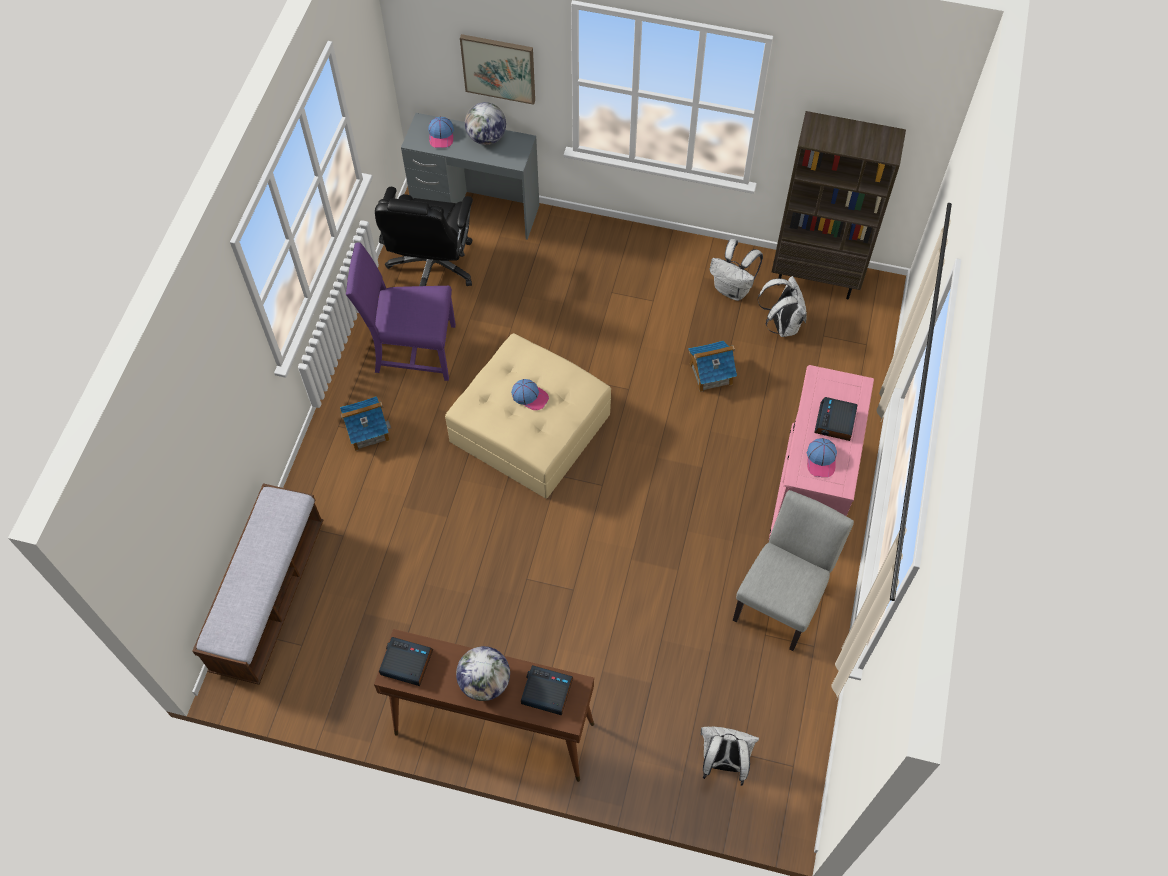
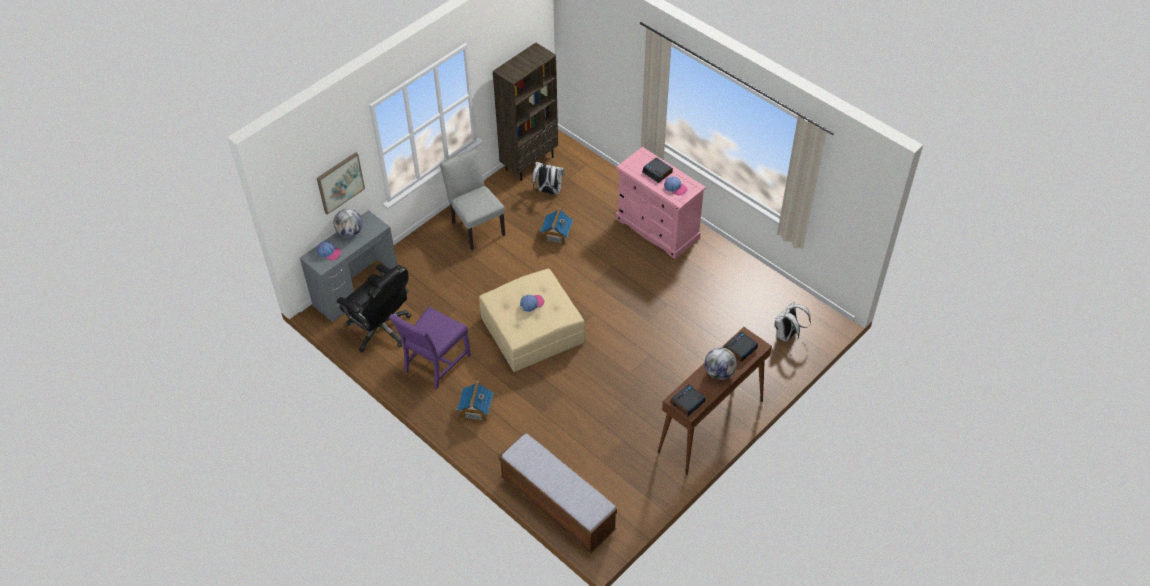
camera: 60 degrees left, 10 degrees down
white backpack [709,239,763,301] -> none
grey chair [733,490,854,651] -> grey chair moved to [440,149,505,250]

